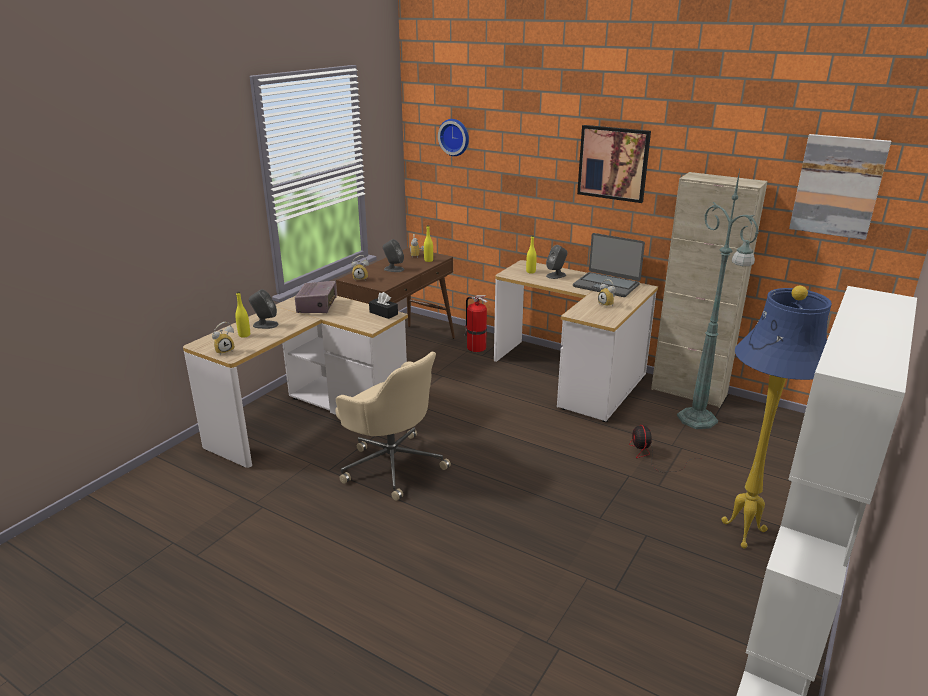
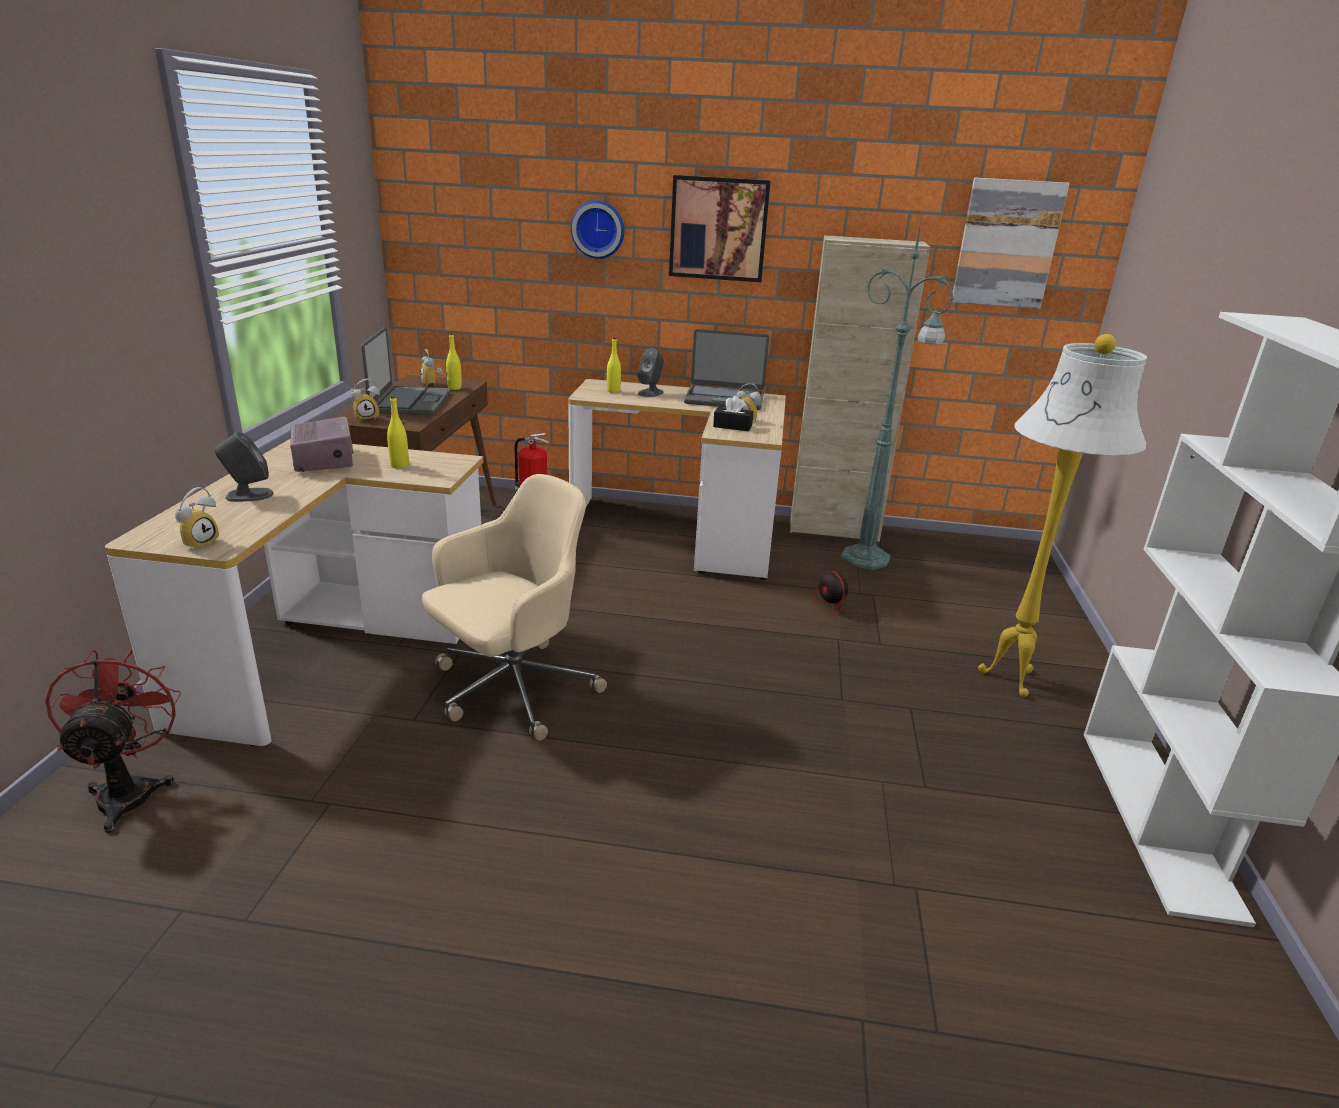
camera: 25 degrees left, 0 degrees up
yellow bottle [235,292,250,338] -> yellow bottle moved to [387,396,409,469]
beige office chair [335,352,451,501] -> beige office chair turned 60 degrees counterclockwise [422,474,607,741]
black tissue box [369,292,398,319] -> black tissue box moved to [713,396,753,431]
grey speaker [383,239,404,272] -> laptop [361,327,451,415]
wall clock [438,119,469,156] -> wall clock moved to [571,200,624,259]
blue floor lamp [721,286,832,548] -> white floor lamp [978,334,1147,697]
none -> red fan [45,650,181,833]

